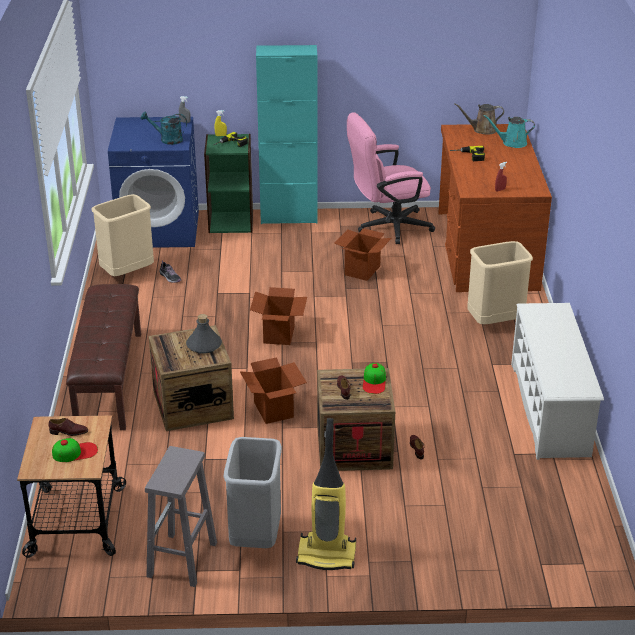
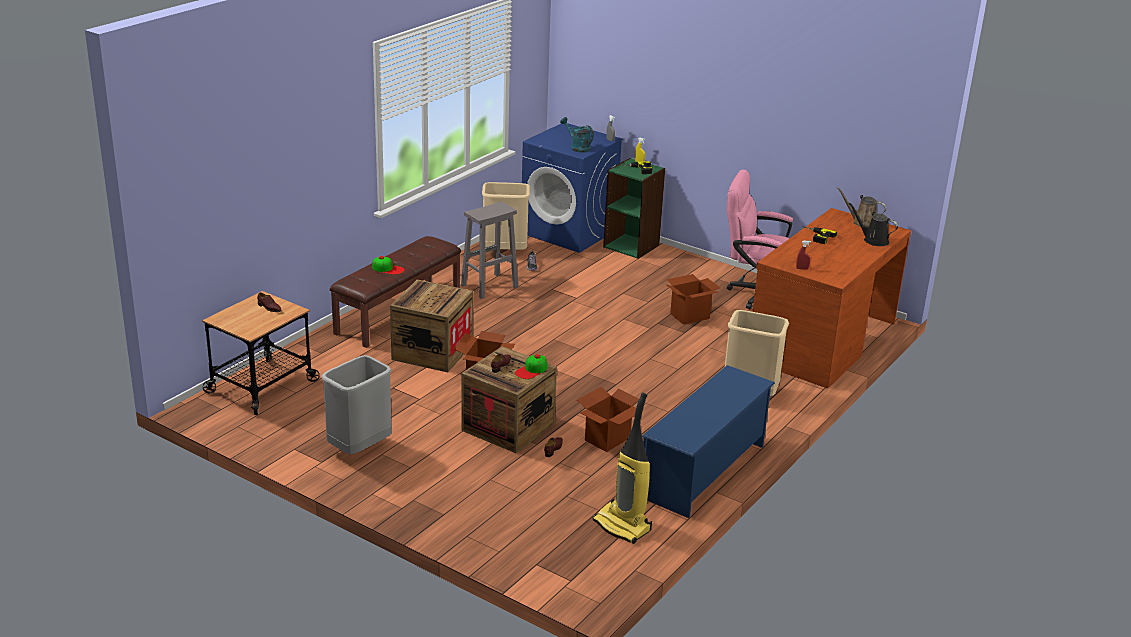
camera: 35 degrees right, 5 degrees down
cap [52,438,98,462] -> cap moved to [372,256,404,275]
grey stool [145,446,217,587] -> grey stool moved to [461,202,518,299]
grey bottle [186,314,222,354] -> none
cardboard box [250,287,307,345] -> cardboard box moved to [577,387,644,452]
turquoise cabinet [256,45,317,224] -> none
vacuum cleaner [296,418,356,570] -> vacuum cleaner moved to [593,393,652,544]
turquoise watering can [483,115,535,148] -> black watering can [848,202,898,246]
white shoe rack [511,303,604,460] -> blue shoe rack [642,365,775,518]

